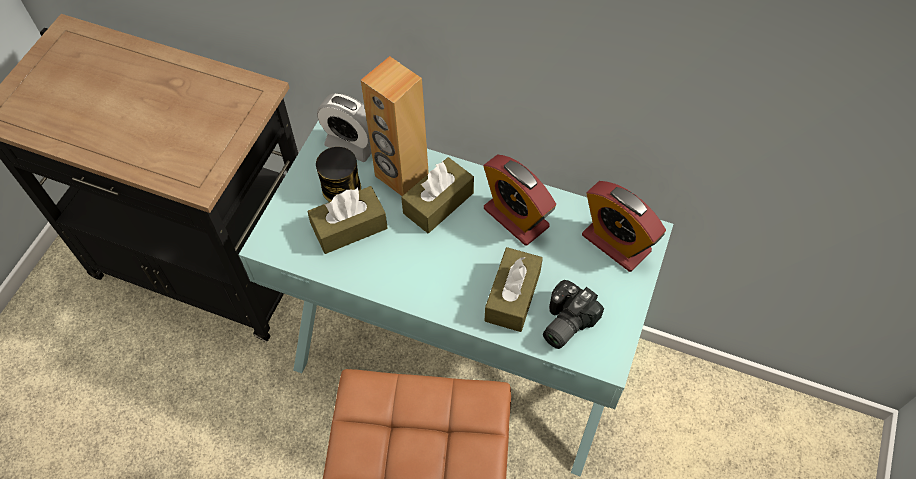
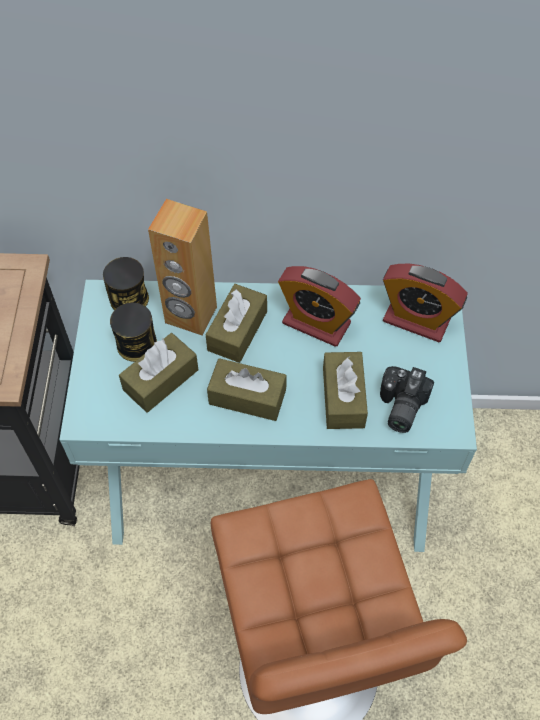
camera: 20 degrees left, 0 degrees up
alarm clock [317,93,372,162] -> can [103,257,149,310]
none -> brown tissue box [207,358,287,421]

